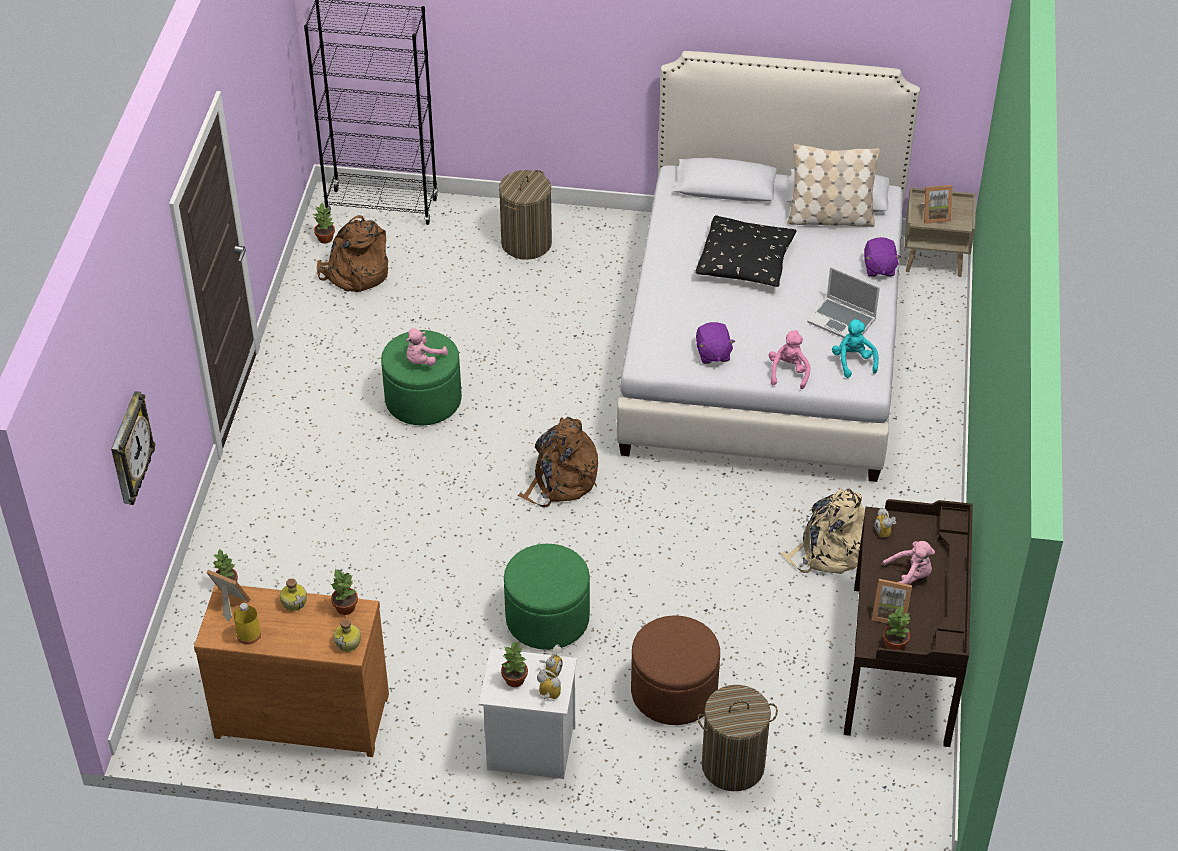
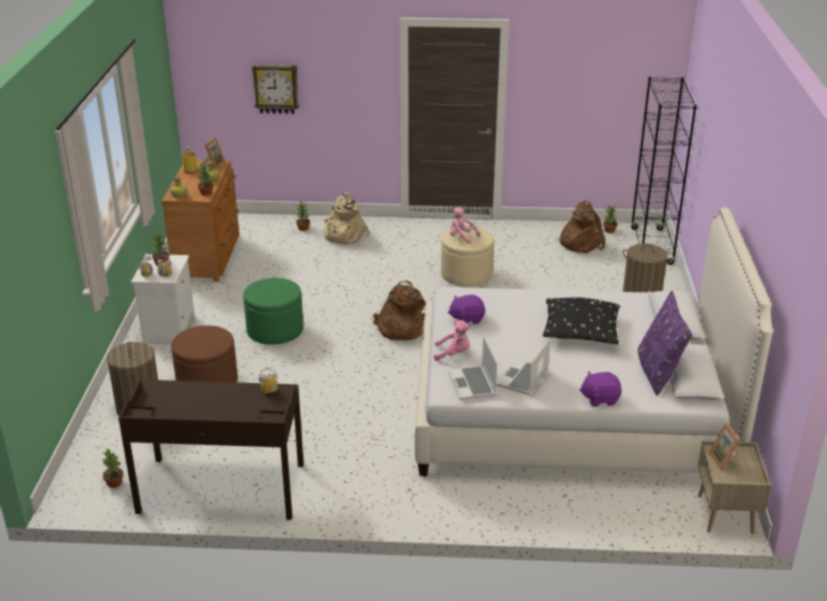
camera: 85 degrees right, 15 degrees down
green ottoman [381,330,462,426] -> beige ottoman [441,226,494,286]
beige backpack [781,488,865,574] -> beige backpack moved to [324,192,369,244]
beige pillow [787,144,880,227] -> purple pillow [638,291,692,395]
turquoise plush toy [832,319,879,378] -> laptop [448,336,497,400]
picture frame [872,579,912,627] -> none
pink plush toy [882,541,935,584] -> none
potted plant [883,605,910,650] -> potted plant moved to [103,448,123,488]

